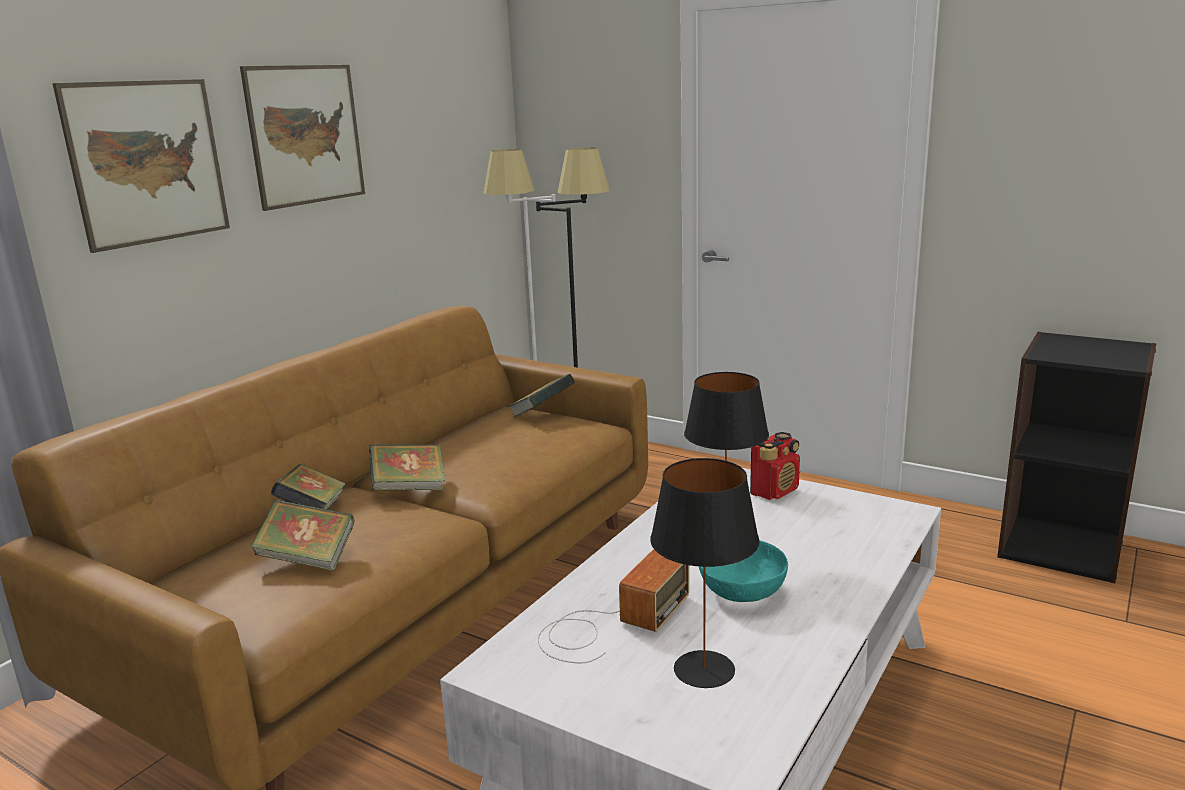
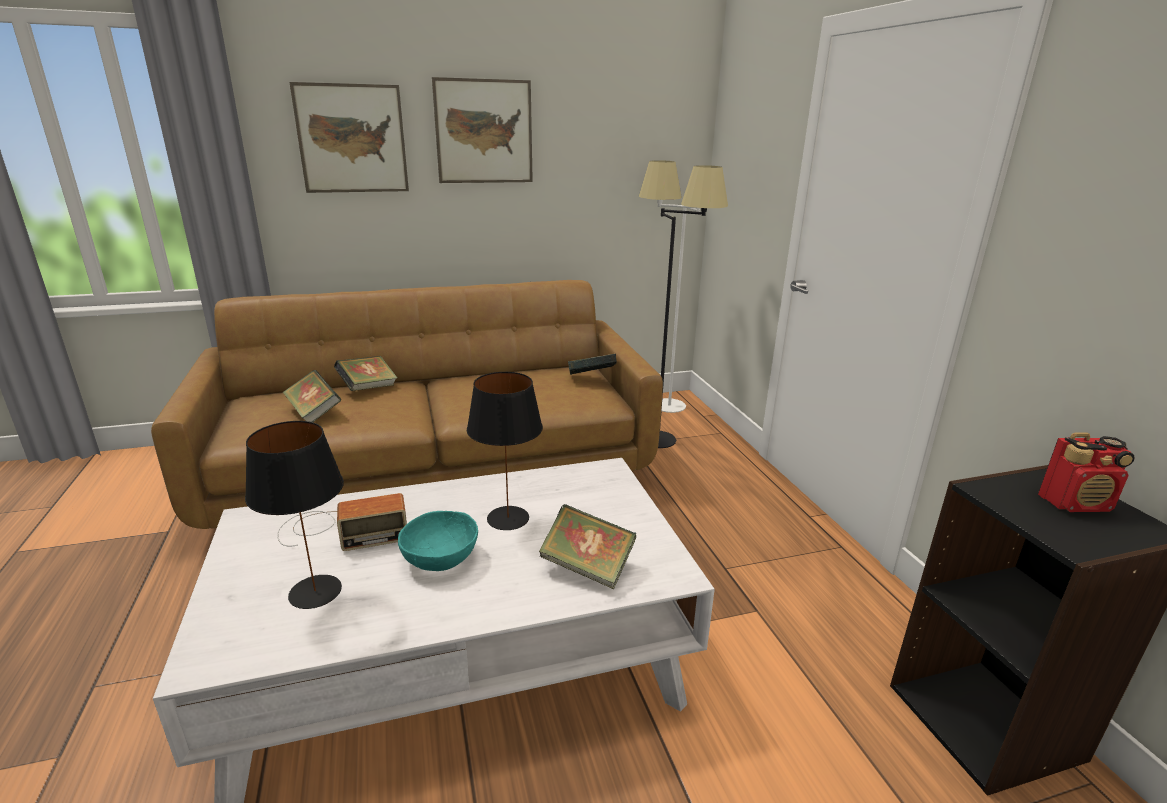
camera: 40 degrees right, 5 degrees up
book [369,444,445,490] -> book moved to [539,504,636,589]
radio [750,432,800,500] -> radio moved to [1038,432,1134,512]

